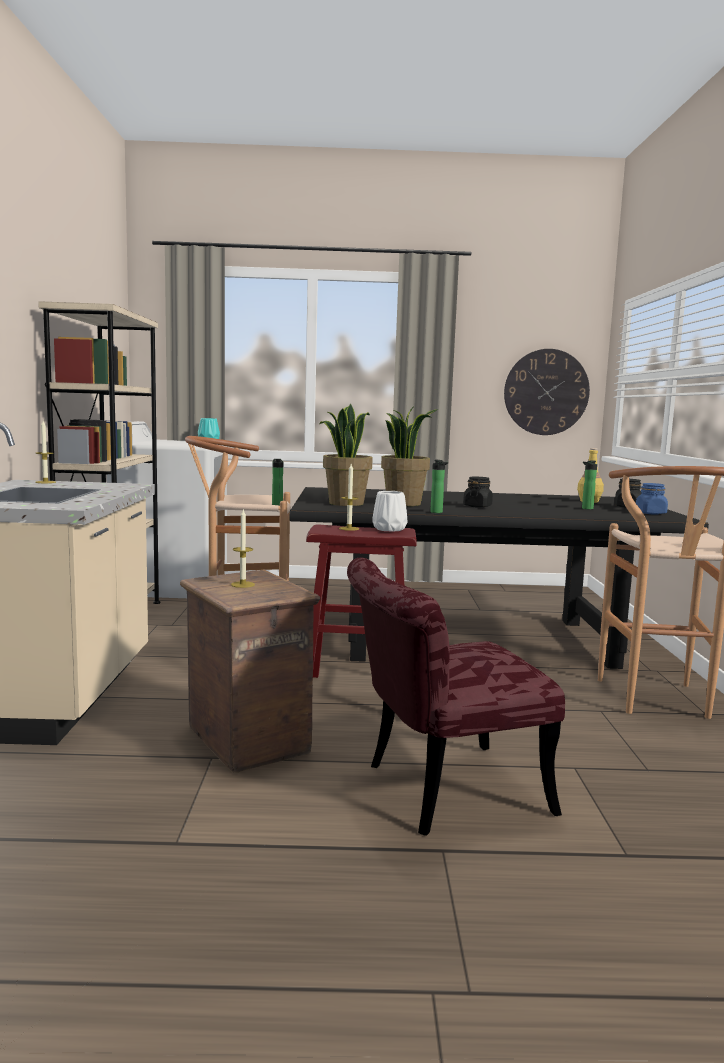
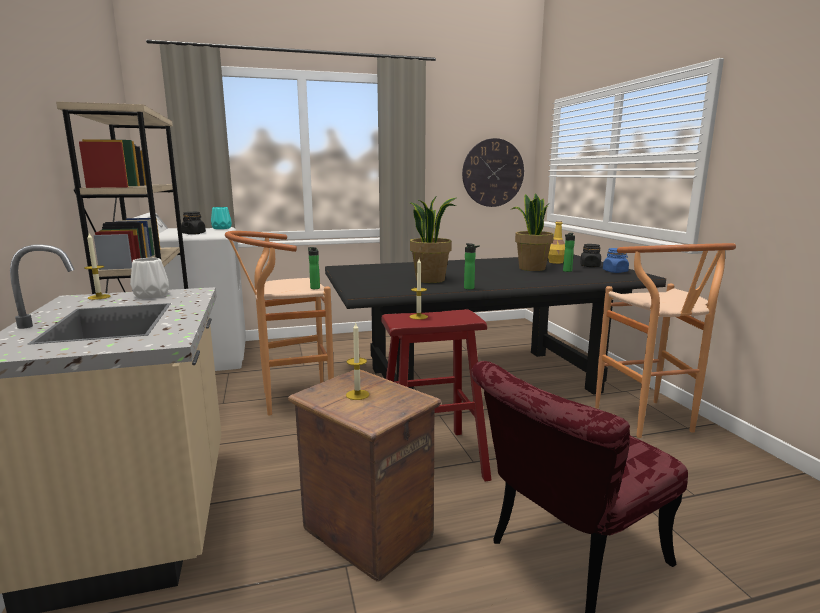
camera: 15 degrees left, 5 degrees up
potted plant [319,404,373,506] -> potted plant moved to [512,193,554,271]
white vase [372,491,407,531] -> white vase moved to [130,258,169,299]
black jar [463,477,493,508] -> black jar moved to [181,212,206,235]

